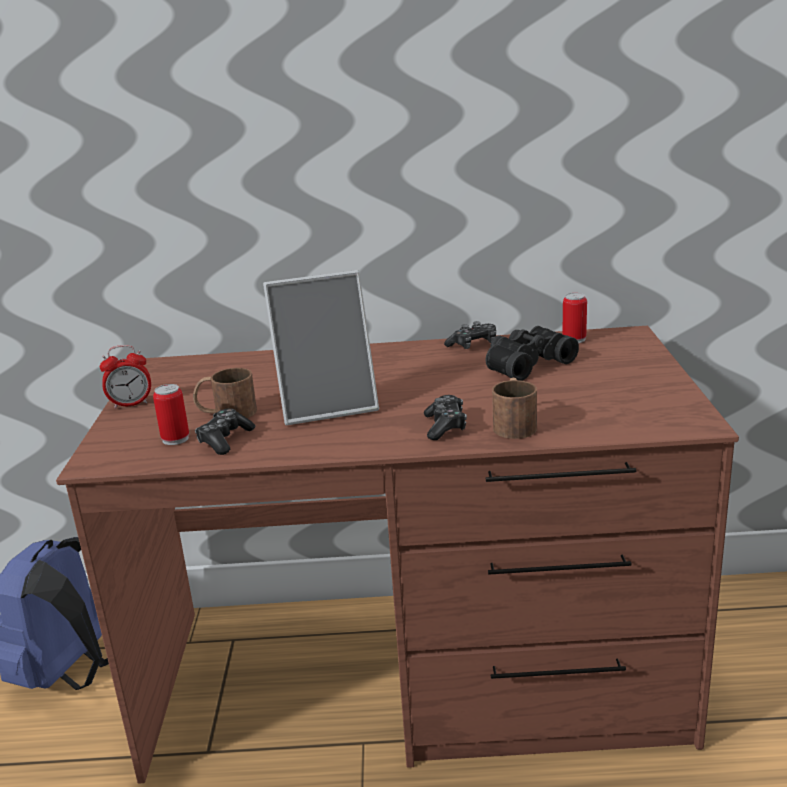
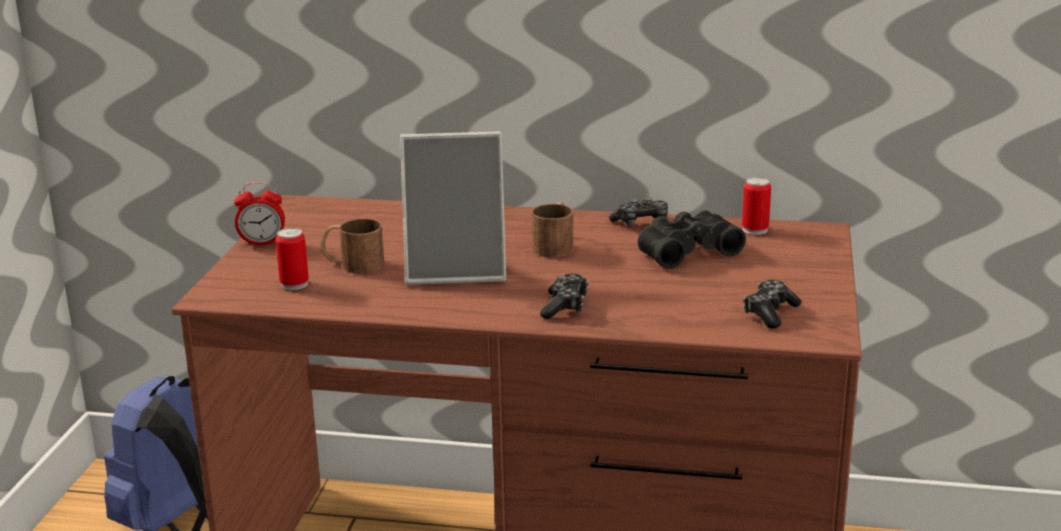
camera: 10 degrees right, 0 degrees up
game controller [195,408,256,455] -> game controller moved to [743,280,802,329]
brown mug [492,378,537,439] -> brown mug moved to [532,202,573,258]

